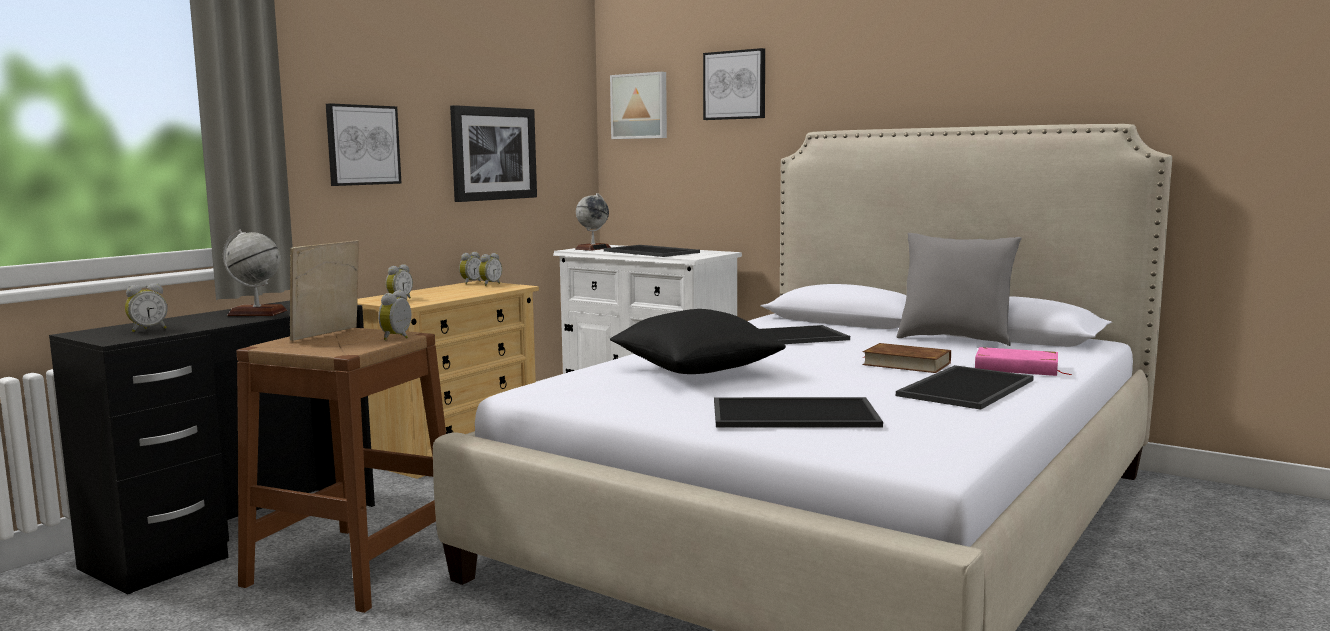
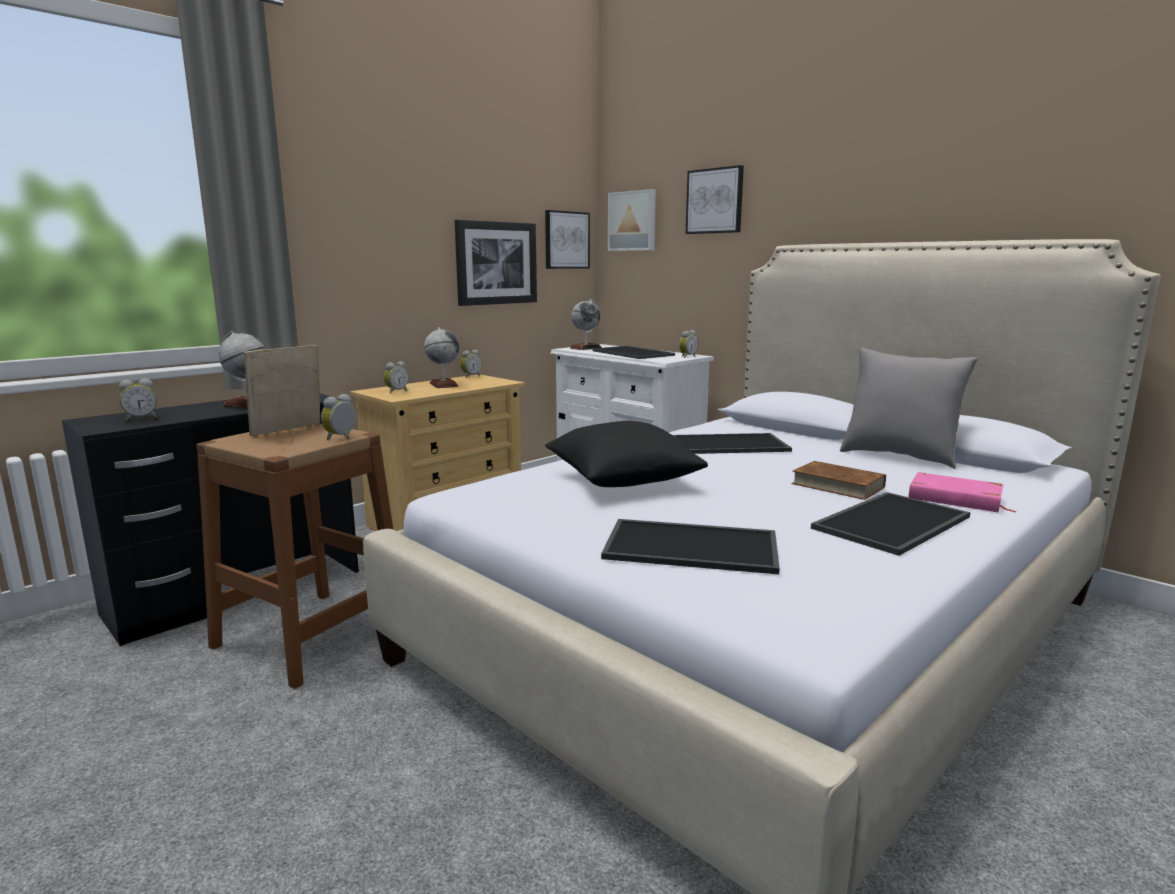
camera: 10 degrees right, 5 degrees up
picture [326,103,401,186] -> picture moved to [545,210,590,269]
alarm clock [478,253,502,286] -> alarm clock moved to [679,330,698,358]
none -> globe [424,327,459,388]

